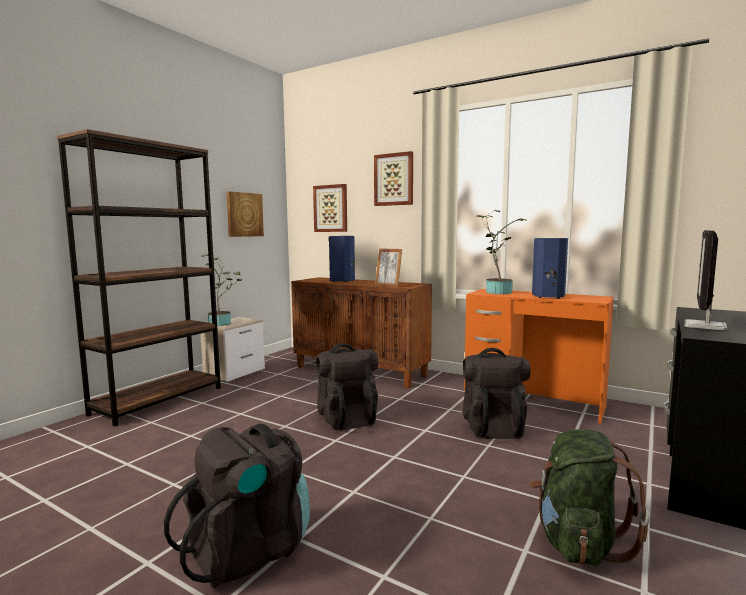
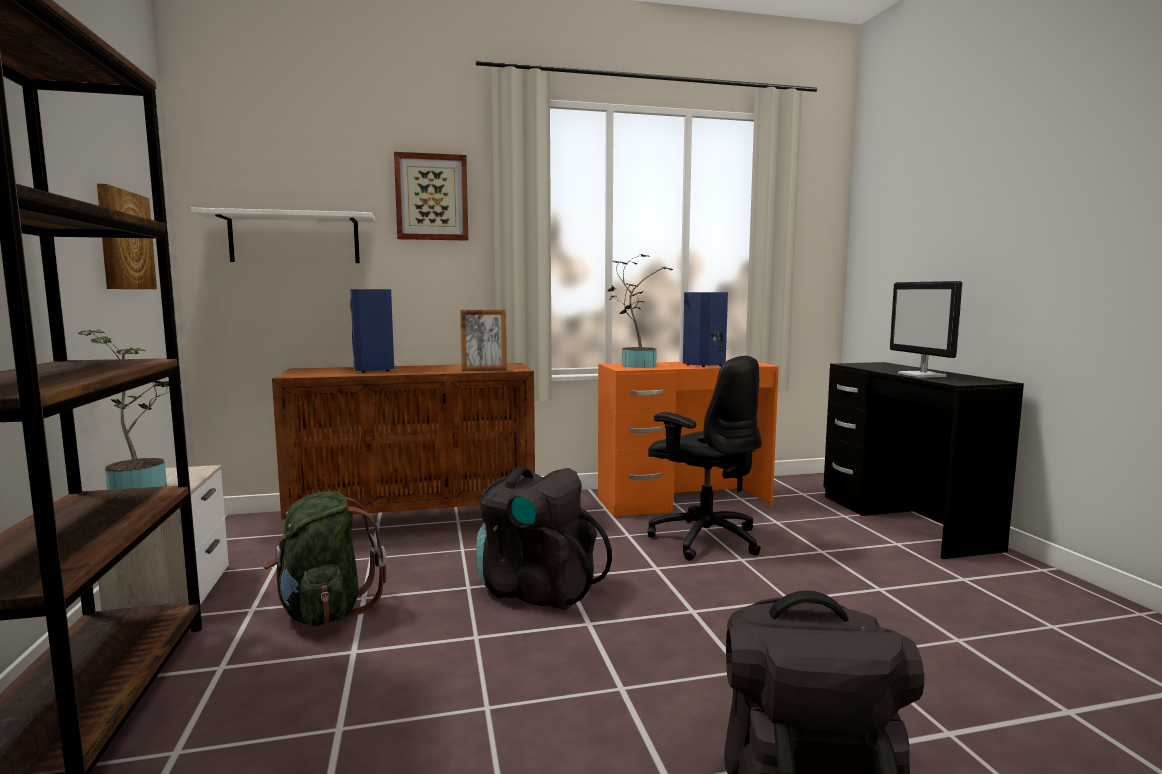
camera: 45 degrees left, 0 degrees up
picture [313,184,347,232] -> white shelf [191,208,375,263]
black backpack [462,348,530,439] -> black office chair [648,356,762,561]
green backpack [529,429,650,566] -> green backpack moved to [263,491,386,626]

